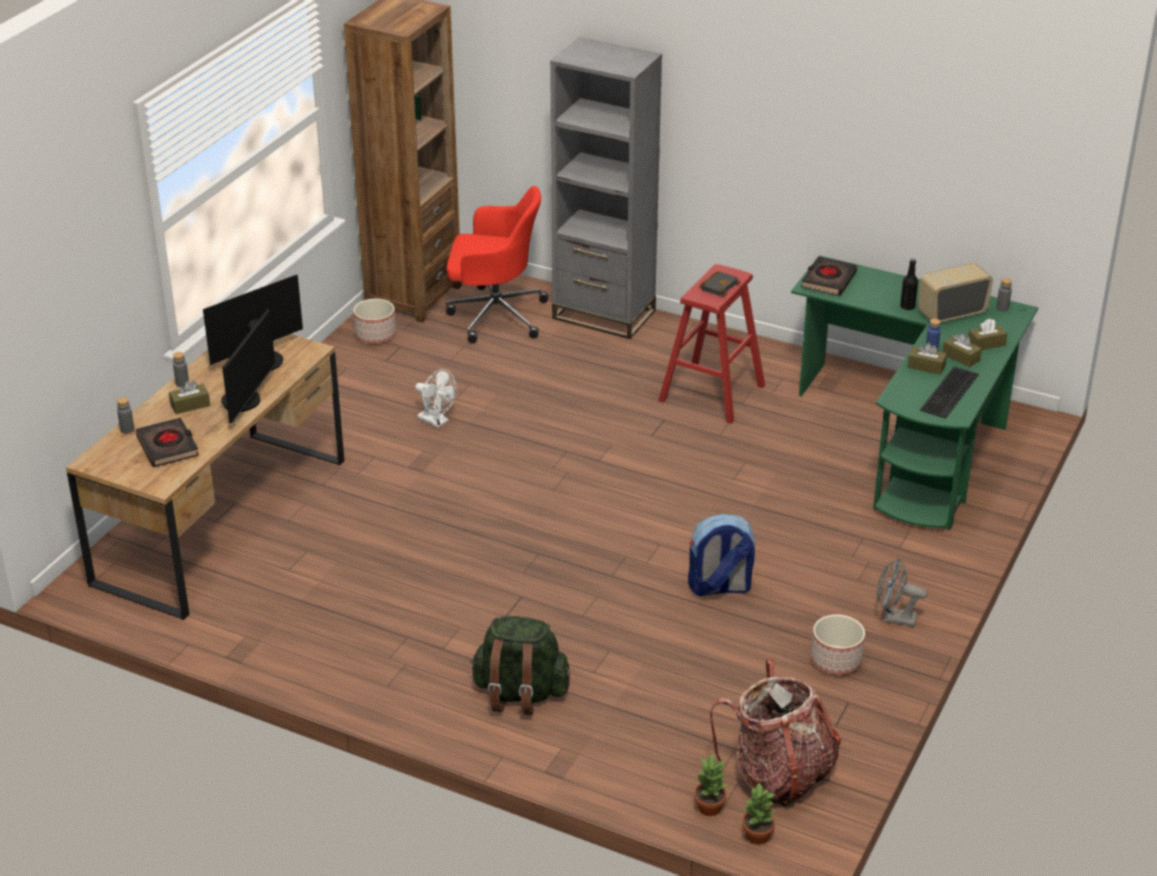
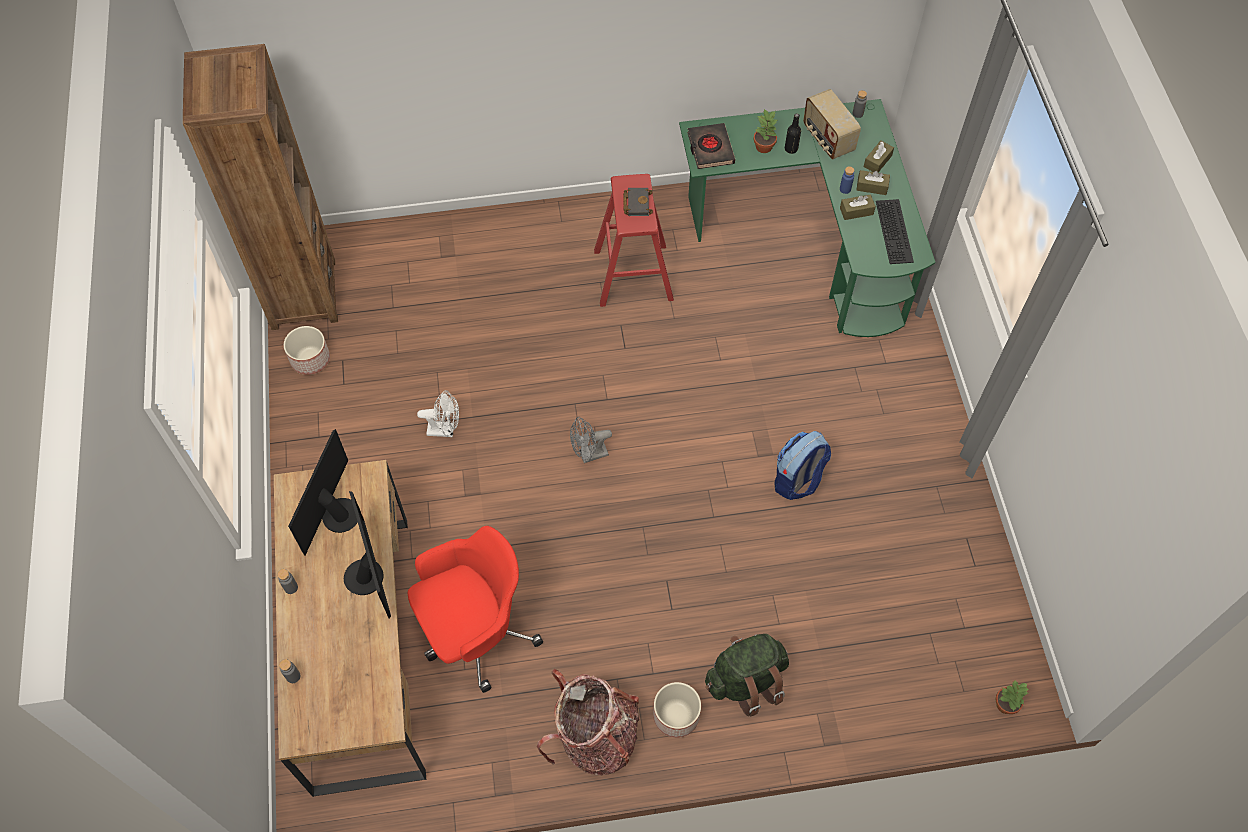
camera: 35 degrees left, 25 degrees up
black book [136,418,199,467] -> none
brown tissue box [169,381,210,414] -> none
red office chair [446,186,549,343] -> red office chair moved to [408,526,543,693]
grey bookcase [550,37,662,339] -> none
potted plant [694,753,728,816] -> potted plant moved to [753,109,777,153]
backpack [710,658,841,807] -> backpack moved to [537,669,640,776]
planter [811,614,865,675] -> planter moved to [653,682,701,738]
grey fan [877,558,927,627] -> grey fan moved to [570,417,612,463]
radio [918,263,993,323] -> radio turned 60 degrees counterclockwise [803,89,861,159]

